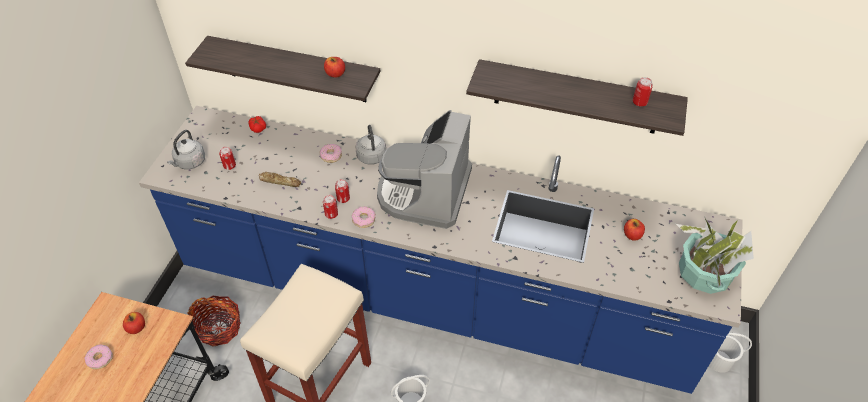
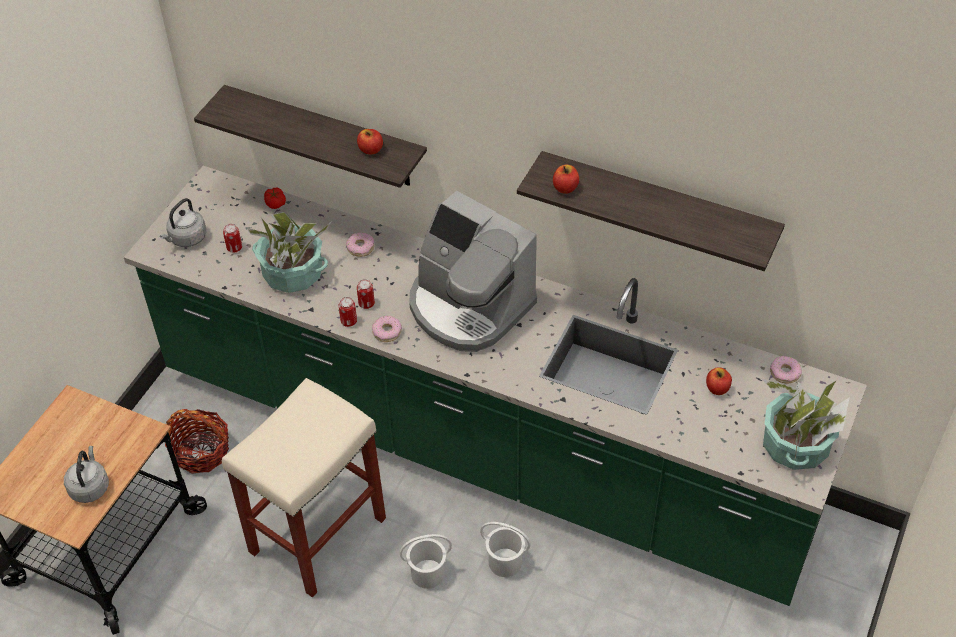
camera: 10 degrees right, 0 degrees up
donut [85,345,113,369] -> donut moved to [770,356,802,383]
apple [123,312,145,334] -> apple moved to [553,165,579,194]
blue counter [139,106,743,394] -> green counter [124,166,867,606]
bread [259,172,301,187] -> potted plant [246,212,333,293]
grey kettle [356,125,386,165] -> grey kettle moved to [64,446,109,503]
coffee machine [377,110,472,229] -> coffee machine turned 75 degrees counterclockwise [409,191,537,352]
can [632,77,653,107] -> none
white bucket [709,333,752,373] -> white bucket moved to [480,522,531,577]

